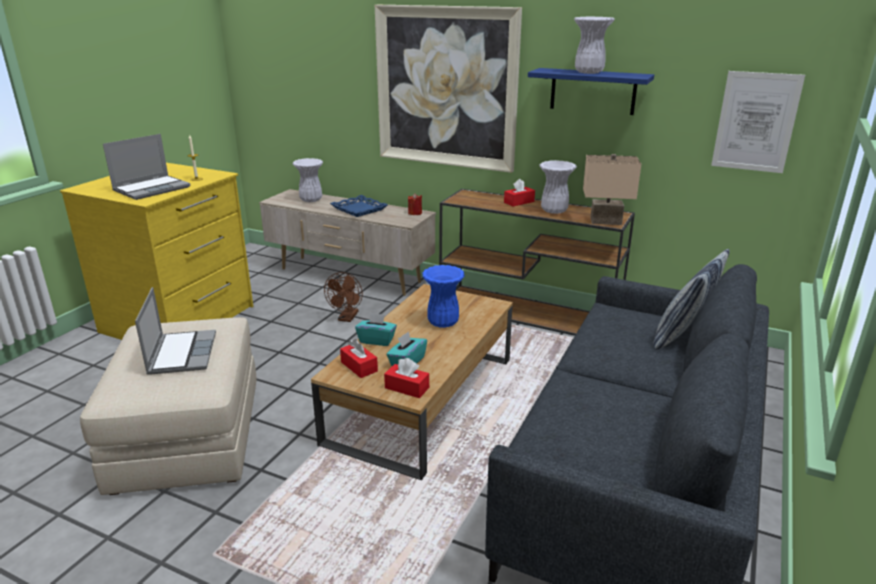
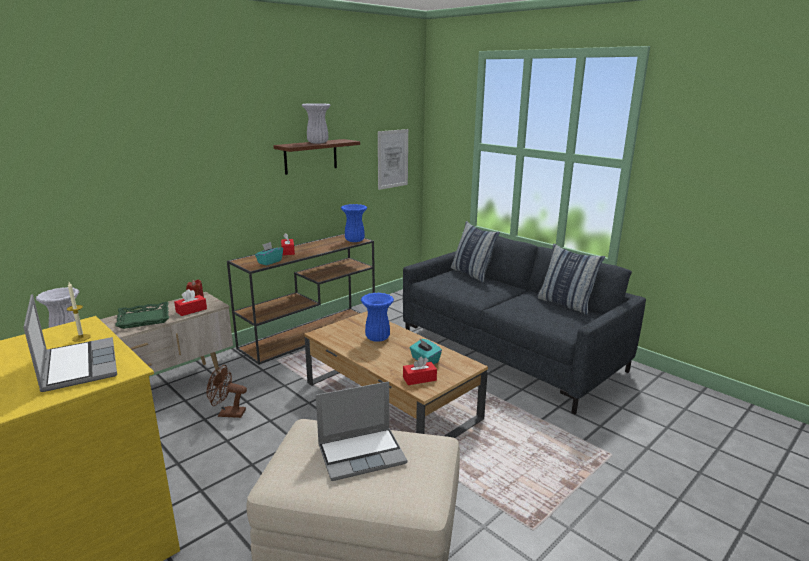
camera: 70 degrees left, 5 degrees down
laptop [135,287,216,375] -> laptop turned 150 degrees clockwise [316,381,407,481]
brown fan [324,272,363,322] -> brown fan turned 150 degrees clockwise [207,365,247,418]
blue tray [330,195,388,217] -> green tray [115,302,169,329]
turquoise tissue box [355,313,397,346] -> turquoise tissue box moved to [255,242,283,266]
picture [375,5,522,173] -> none
red tissue box [384,358,429,398] -> red tissue box moved to [174,289,207,316]
blue shelf [528,68,654,115] -> brown shelf [273,139,360,175]
white vase [539,160,577,214] -> none
beige table lamp [583,154,641,225] -> blue vase [341,204,367,242]
none -> pillow [537,243,605,315]

